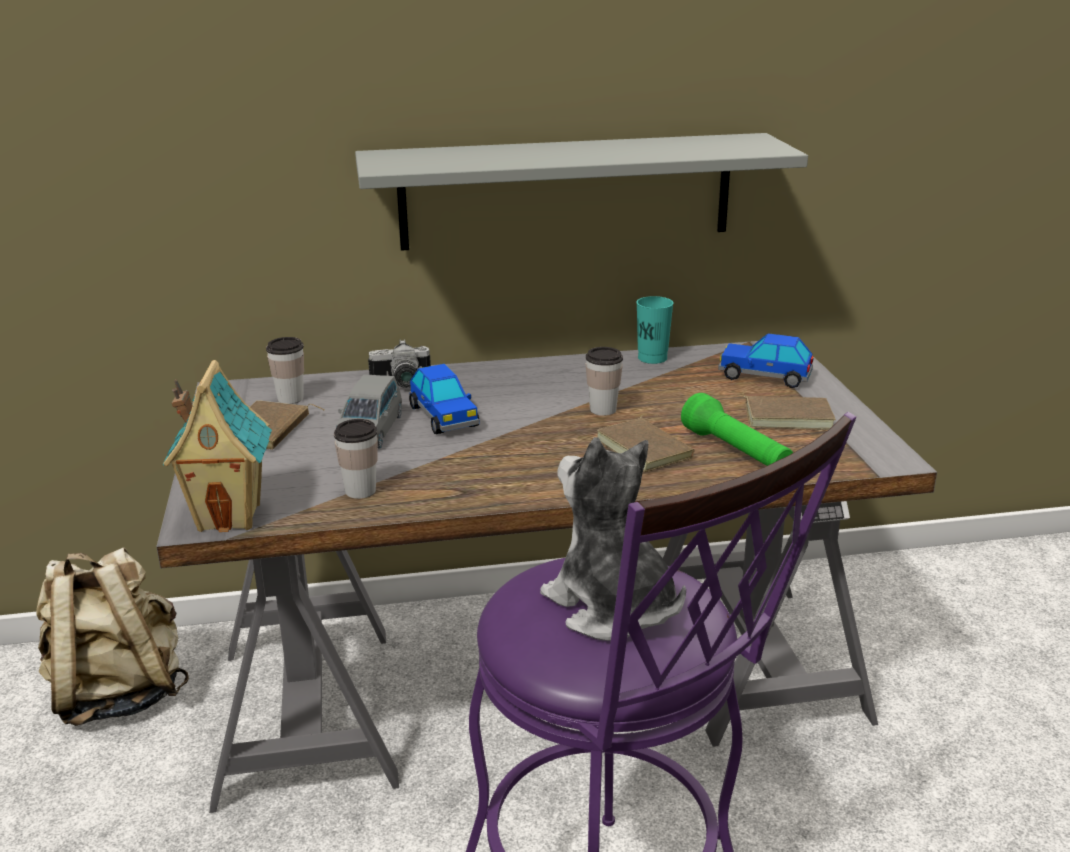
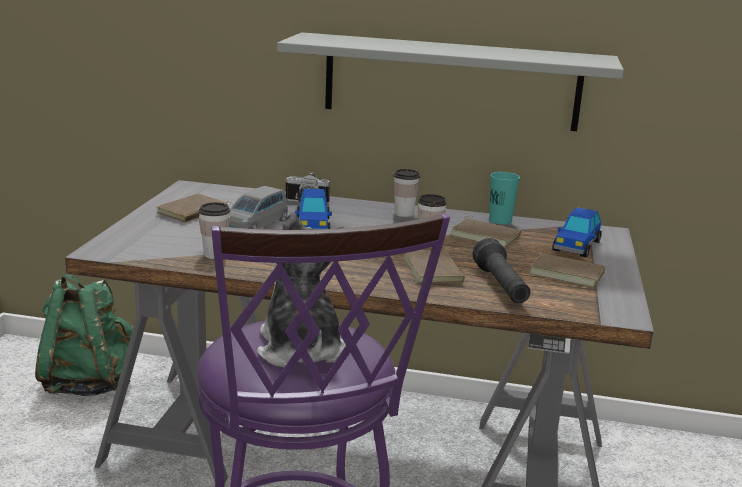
camera: 20 degrees right, 5 degrees down
beige backpack [36,547,189,726] -> green backpack [35,274,134,396]
toy house [162,360,272,532] -> none
cup [266,337,304,404] -> cup moved to [393,169,420,217]
green flashlight [681,393,793,466] -> black flashlight [473,238,530,303]
toy car [718,333,814,388] -> toy car turned 105 degrees counterclockwise [553,207,602,257]
none -> brown book [450,216,521,248]

